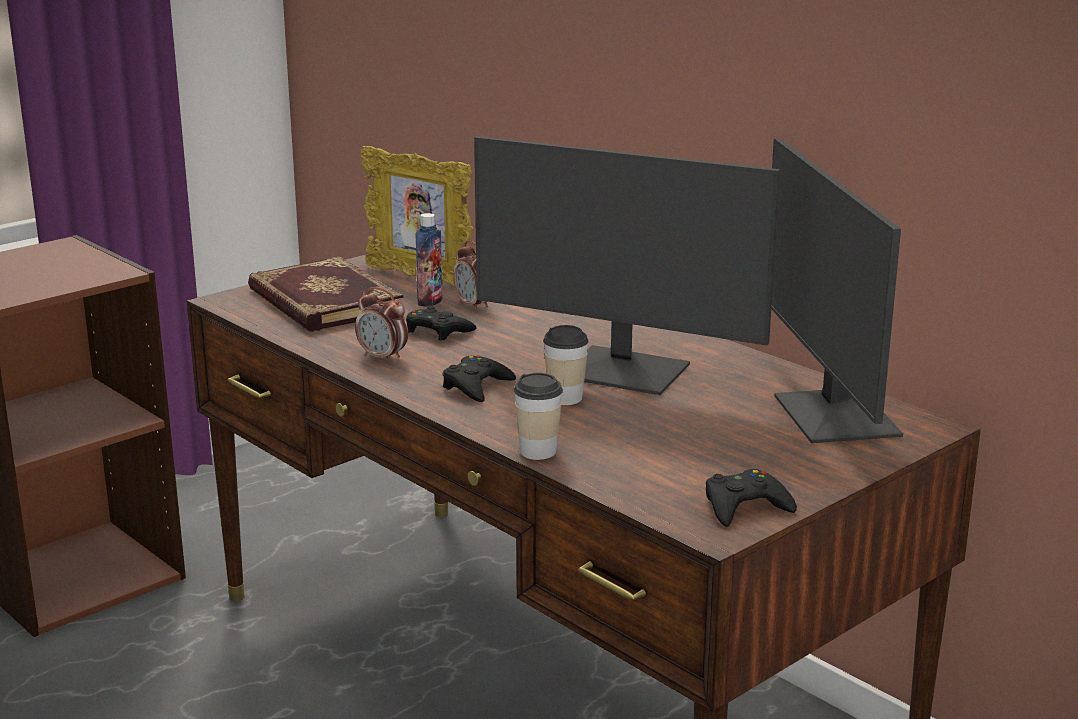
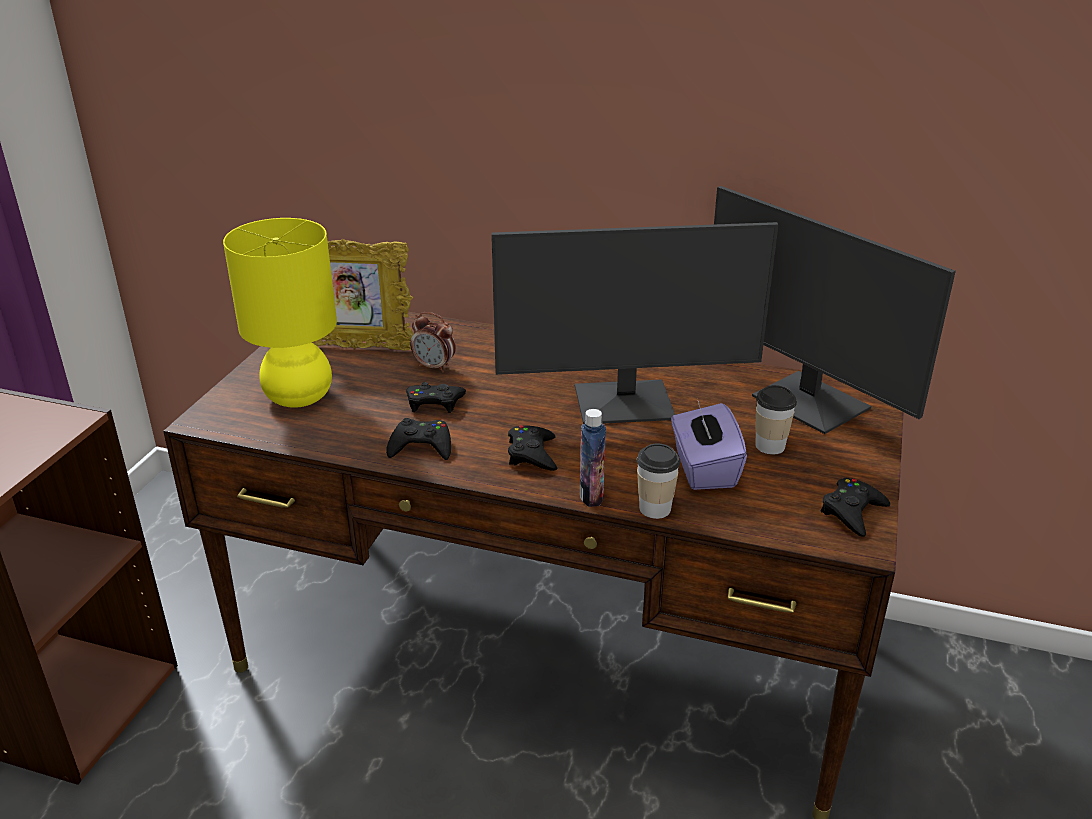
camera: 30 degrees left, 10 degrees up
book [248,256,403,332] -> yellow table lamp [223,218,337,408]
alarm clock [355,287,408,364] -> black game controller [386,418,451,460]
bottle [416,213,443,307] -> bottle moved to [580,409,606,507]
cup [543,325,589,405] -> cup moved to [755,385,797,454]
none -> purple tissue box [671,401,747,490]

